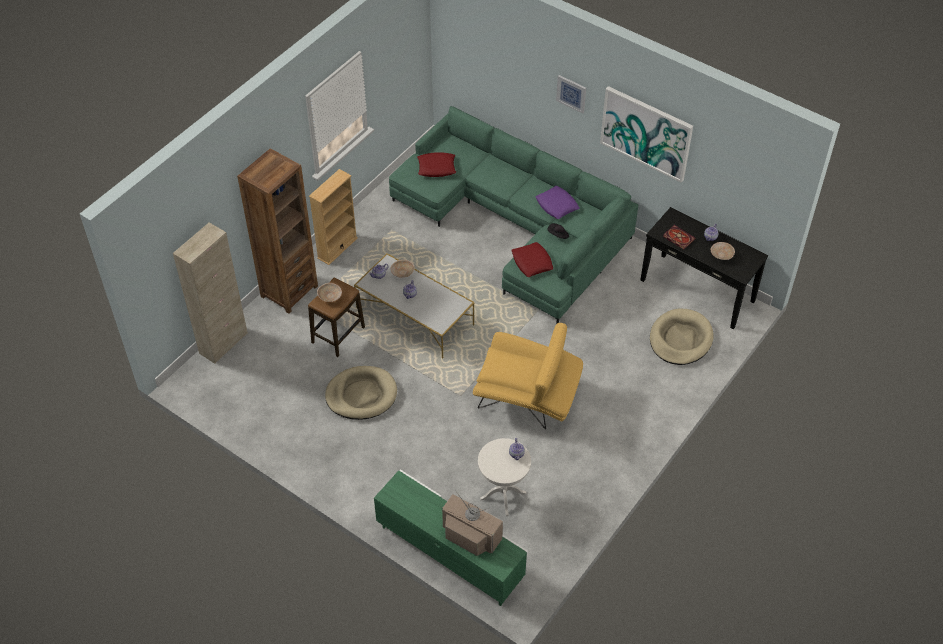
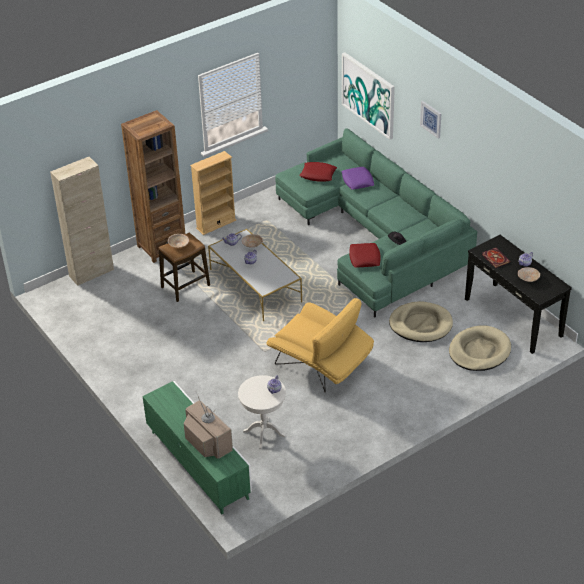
camera: 20 degrees right, 10 degrees down
beige dog bed [325,366,397,420] -> beige dog bed moved to [389,301,453,342]
purple pillow [535,186,579,219] -> purple pillow moved to [342,167,374,189]
picture [600,86,693,183] -> picture moved to [342,52,395,140]

